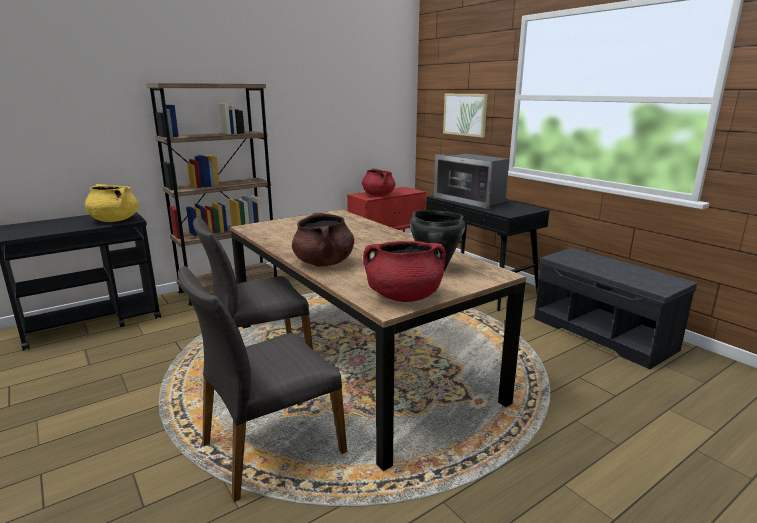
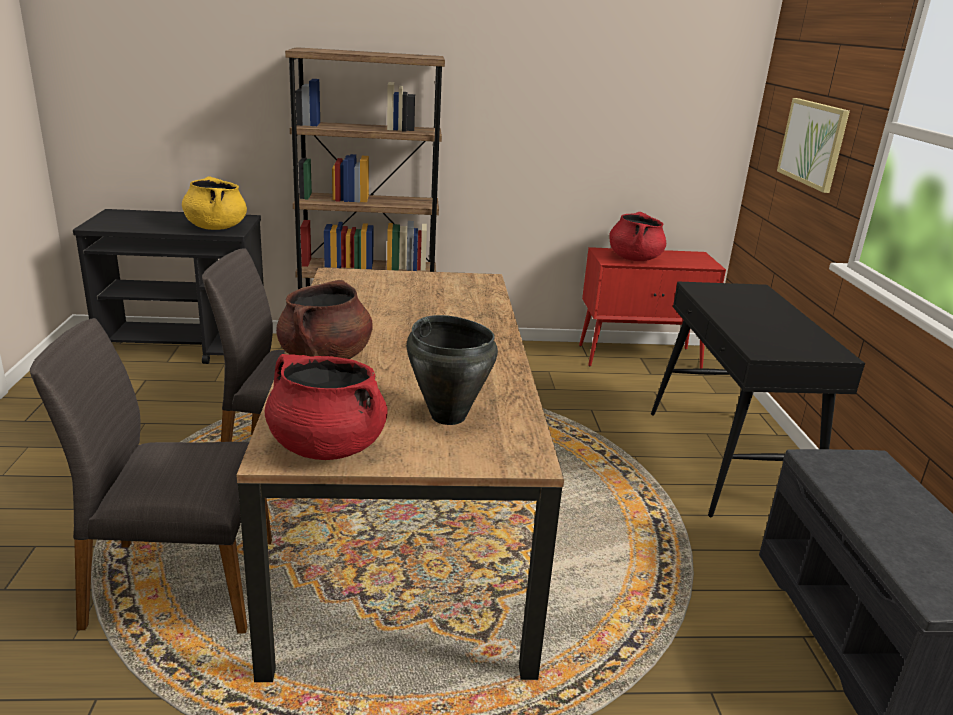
camera: 30 degrees right, 5 degrees up
microwave [434,154,509,209] -> none

